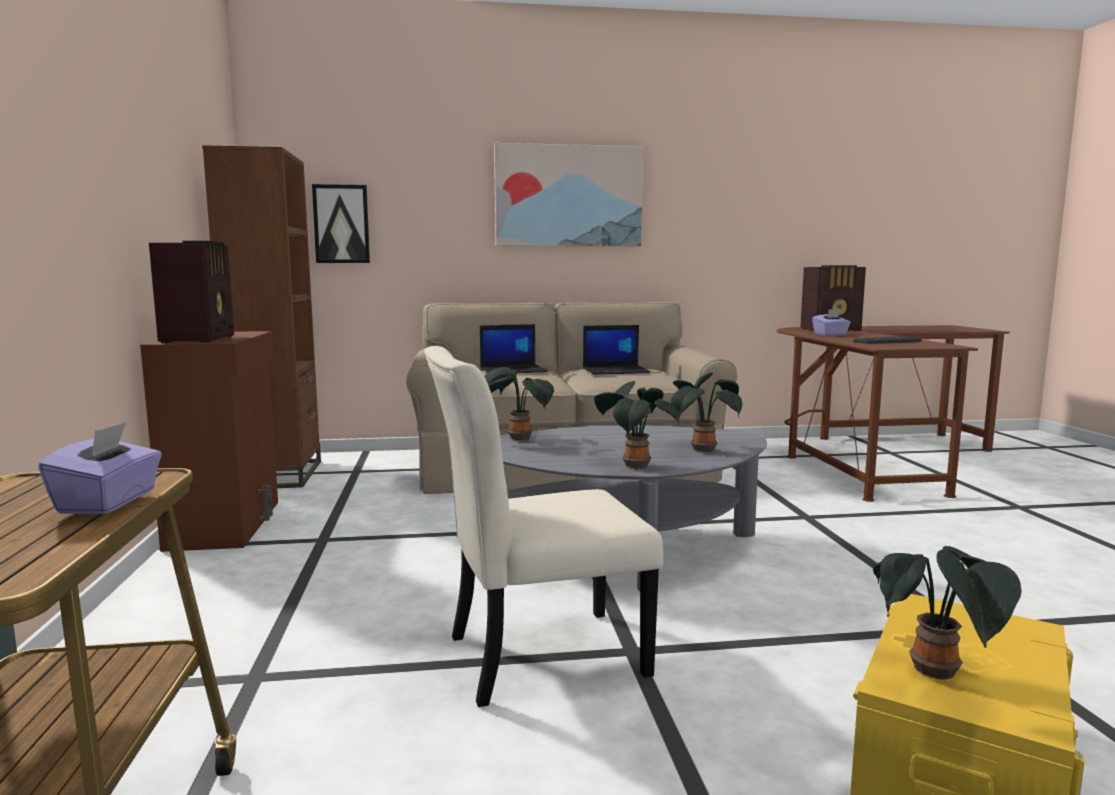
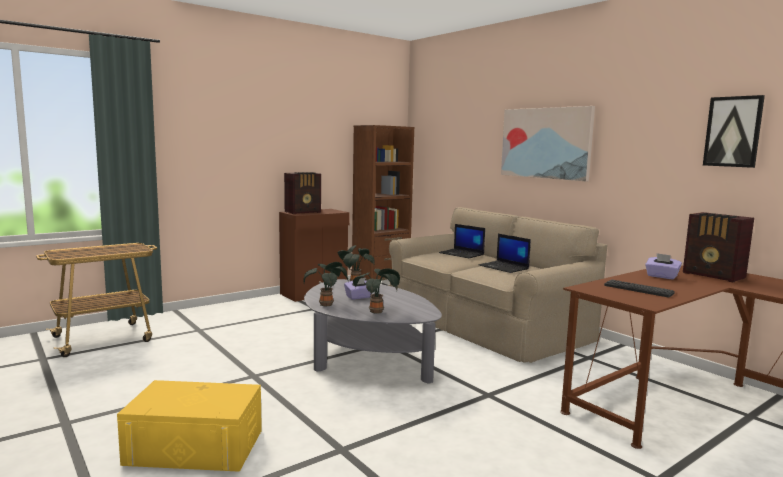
camera: 60 degrees right, 0 degrees up
purple tissue box [38,422,162,514] -> purple tissue box moved to [344,278,371,300]
picture [312,184,370,263] -> picture moved to [703,95,765,168]
beige chair [424,346,663,707] -> none
potted plant [873,546,1021,679] -> none

